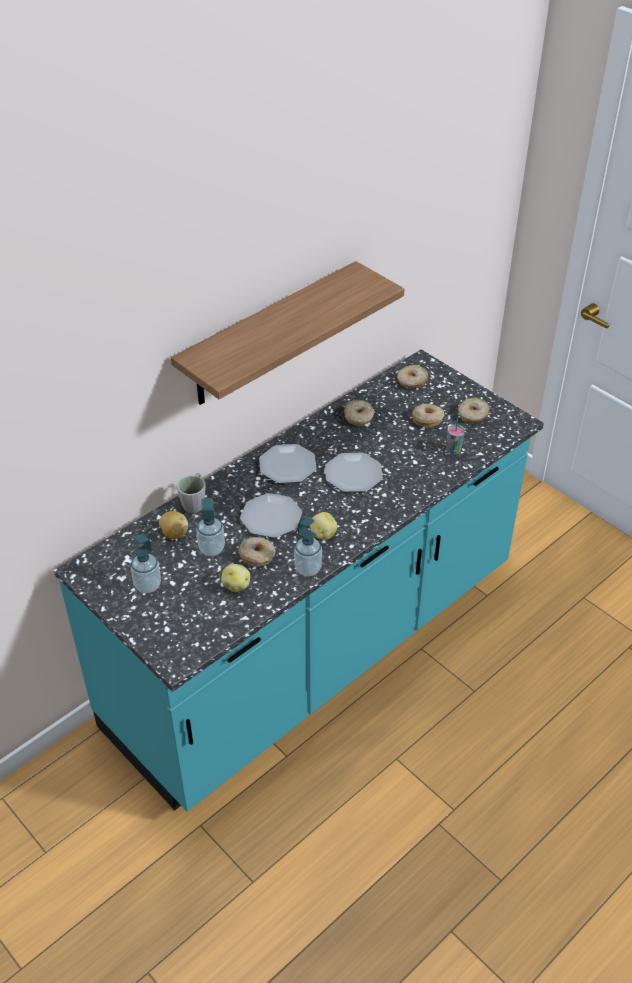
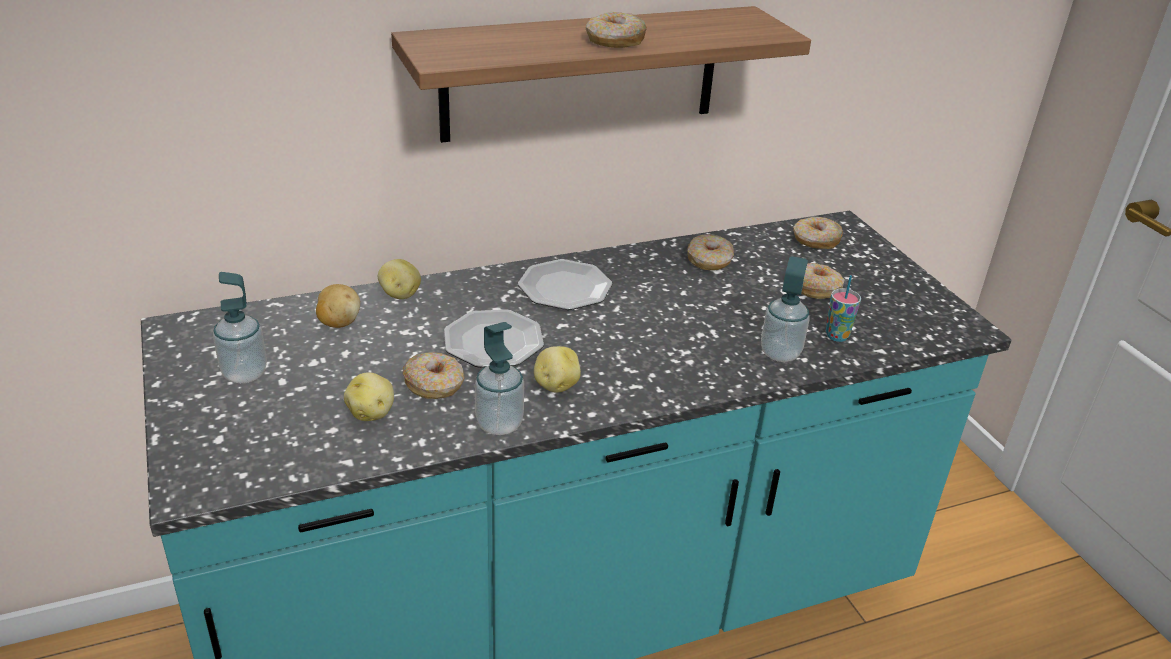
camera: 20 degrees right, 10 degrees down
grey mug [177,473,206,513] -> potato [378,259,421,299]
soap dispenser [196,498,225,556] -> soap dispenser moved to [761,256,810,362]
plate [325,453,383,492] -> none
donut [458,398,490,423] -> donut moved to [586,12,647,48]

